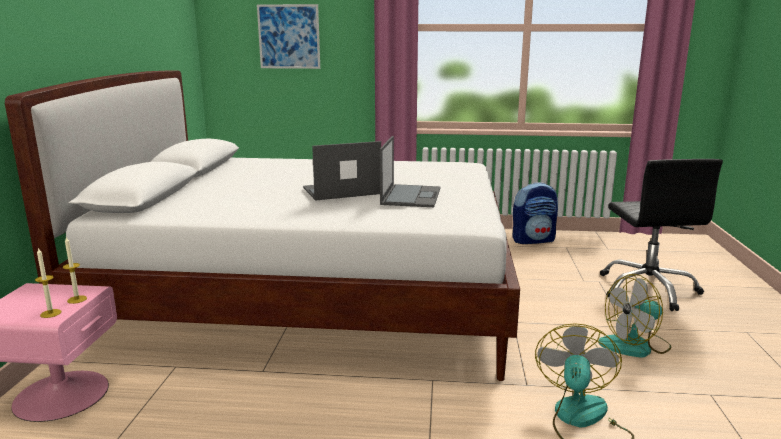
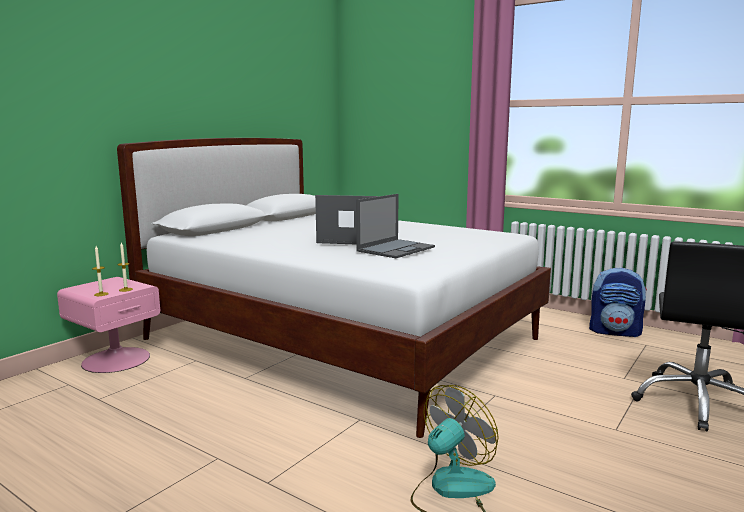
camera: 30 degrees right, 5 degrees down
picture [257,4,320,69] -> none
fan [598,274,671,357] -> none

